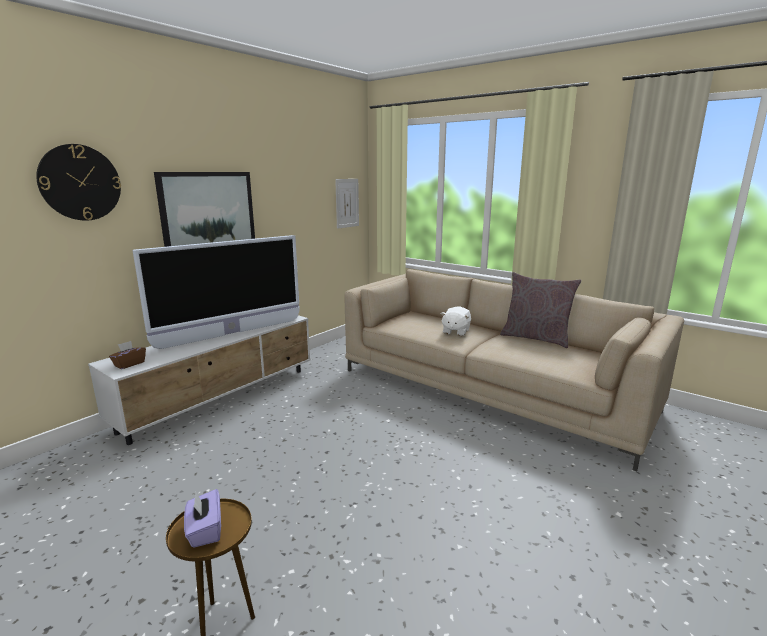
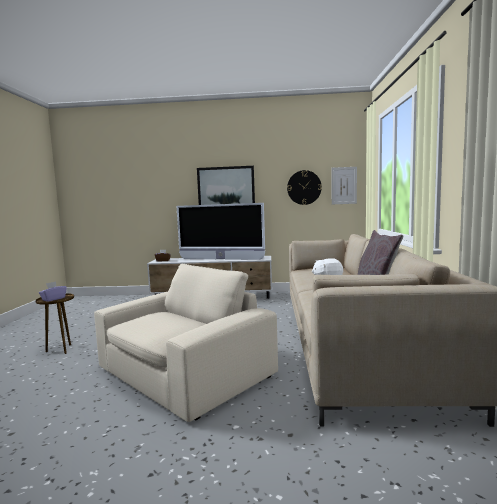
camera: 55 degrees right, 10 degrees down
wall clock [36,144,121,221] -> wall clock moved to [287,170,322,205]
none -> beige armchair [94,263,278,422]

